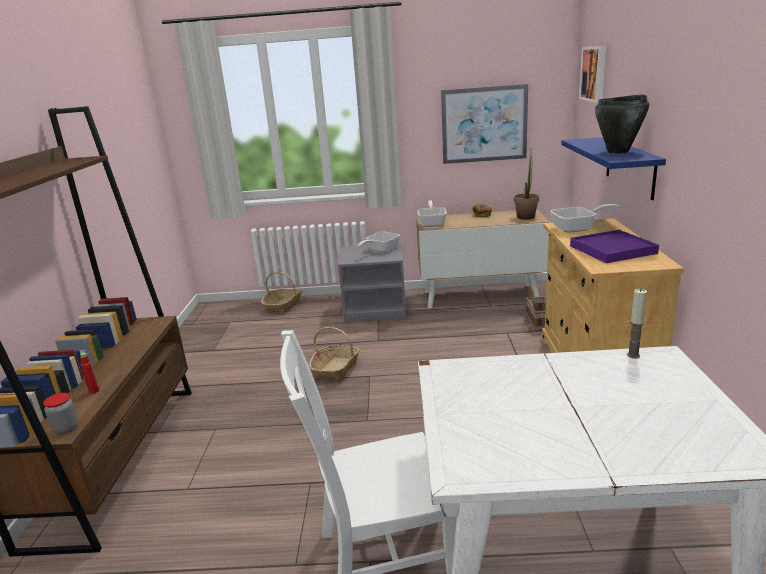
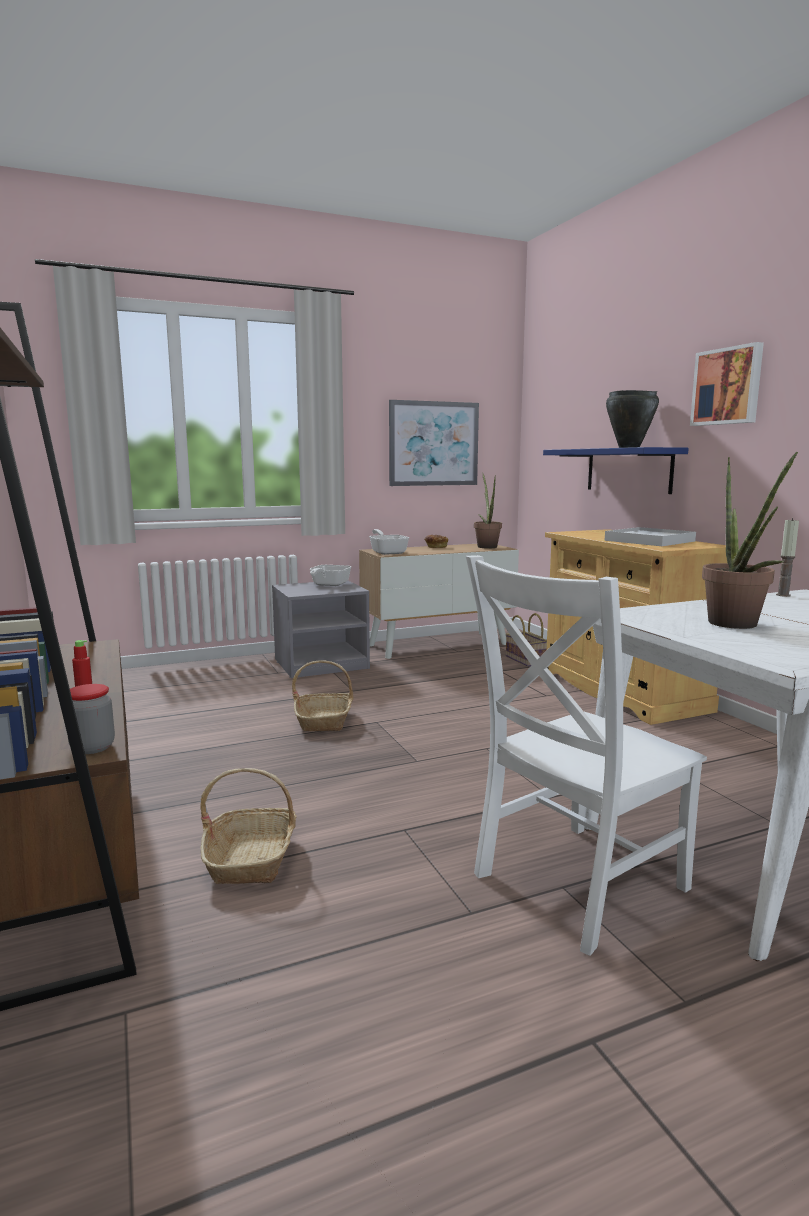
camera: 25 degrees left, 10 degrees down
basket [261,272,302,313] -> basket moved to [200,768,297,884]
frying pan [551,204,619,233] -> none
purple tray [570,230,659,263] -> white tray [605,527,696,546]
picture [579,46,606,103] -> picture moved to [690,342,764,426]
none -> potted plant [702,452,798,629]

